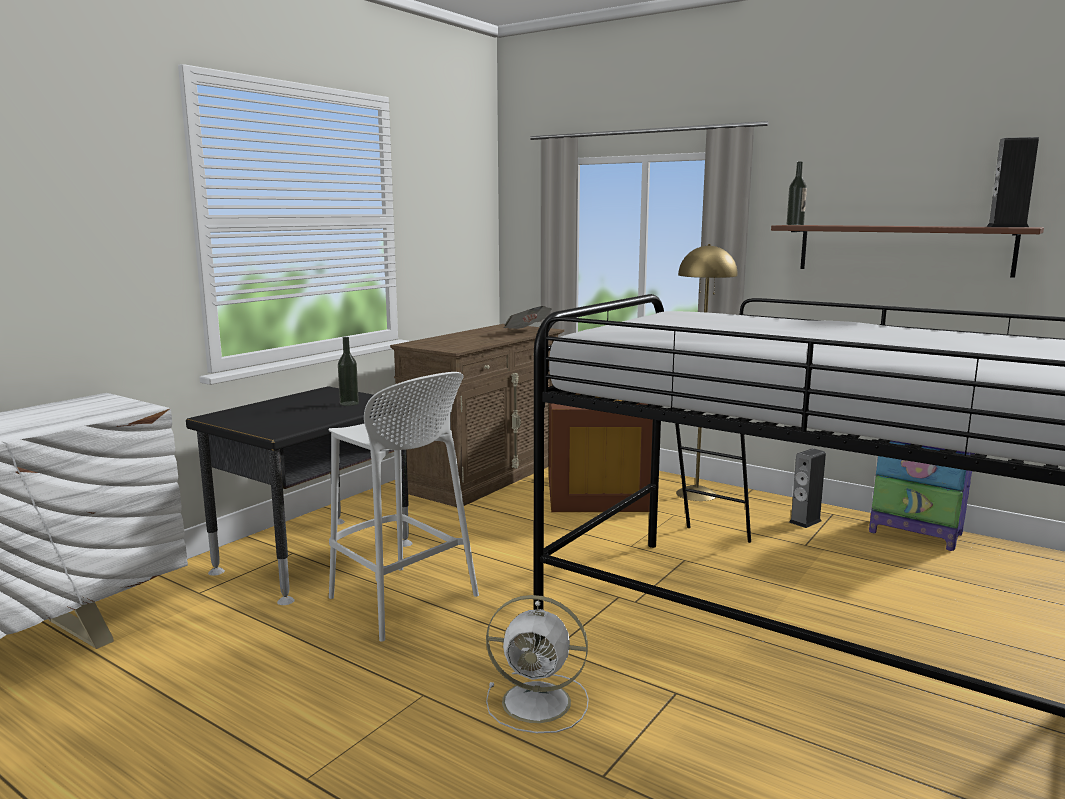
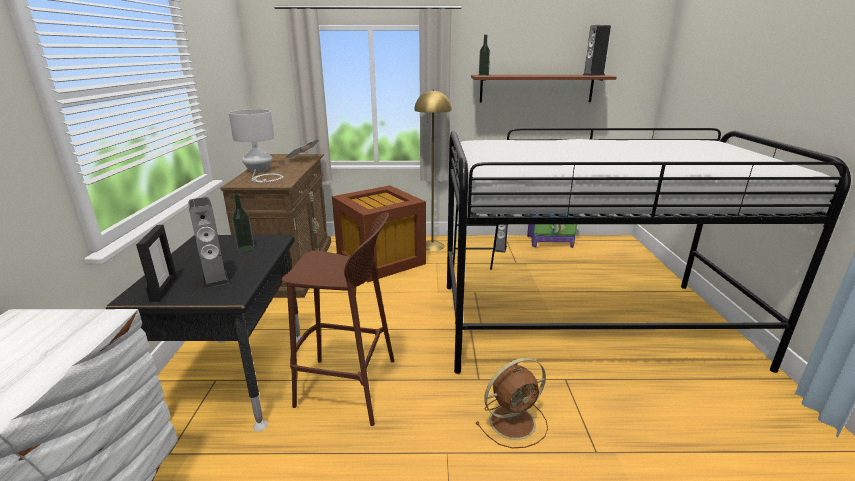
camera: 35 degrees left, 10 degrees up
white stool [328,372,479,642] -> brown stool [281,212,395,426]
white fan [486,595,589,733] -> brown fan [476,358,548,448]
none -> picture frame [136,225,177,302]
none -> speaker [188,197,229,288]
none -> white table lamp [229,109,284,183]

